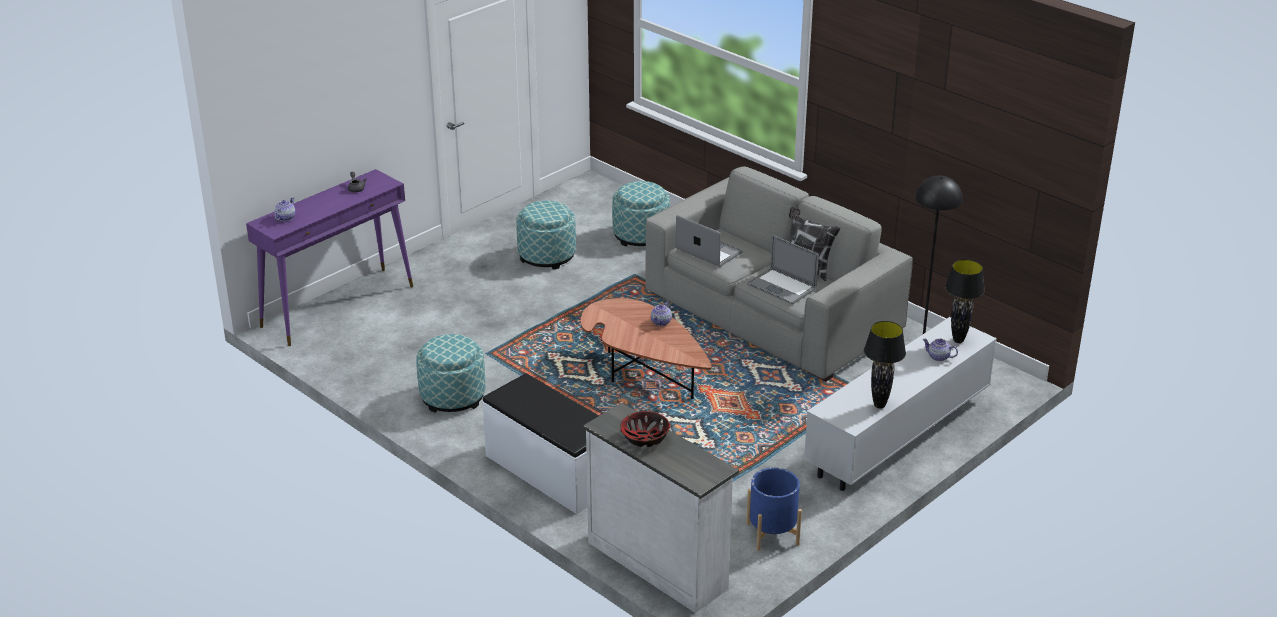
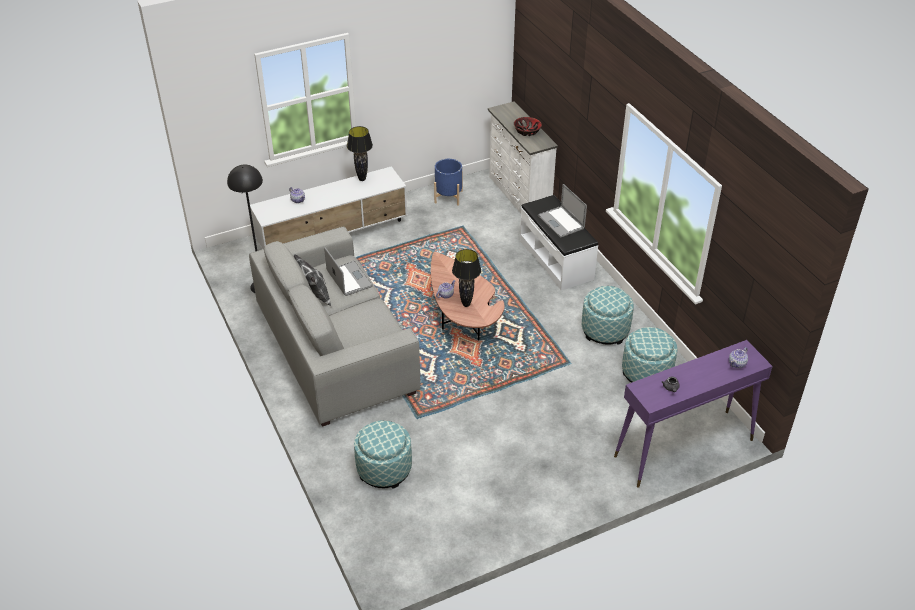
camera: 160 degrees left, 10 degrees up
ottoman [516,200,576,270] -> ottoman moved to [622,327,677,383]
laptop [676,215,742,267] -> laptop moved to [538,184,587,238]
black table lamp [945,259,985,343] -> black table lamp moved to [452,249,481,307]

